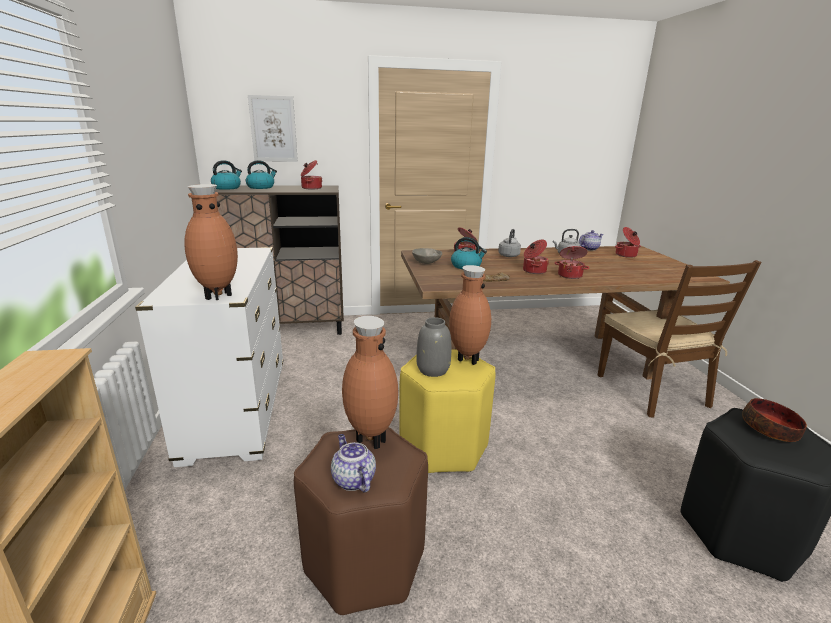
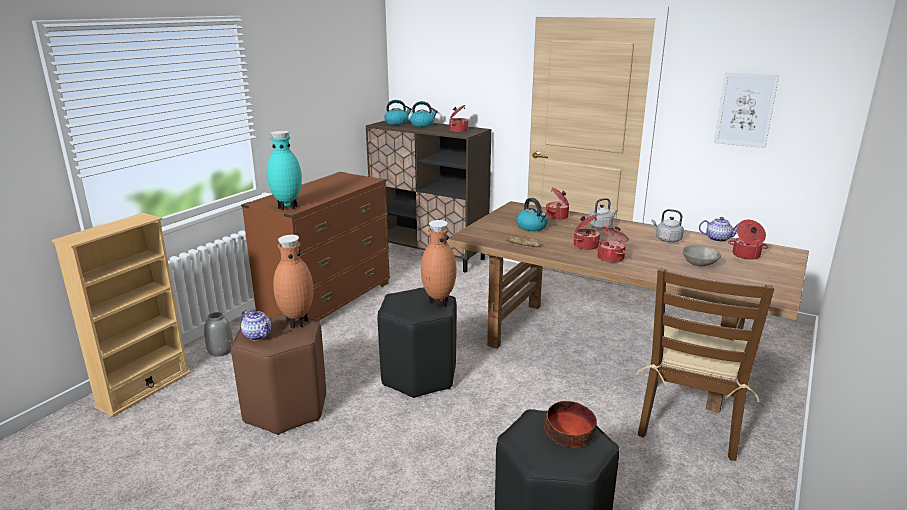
camera: 40 degrees right, 0 degrees up
white dresser [135,247,283,467] -> brown dresser [241,172,390,320]
brown vase [184,184,238,300] -> turquoise vase [267,131,302,210]
picture [248,95,298,162] -> picture moved to [714,73,779,148]
teapot [331,434,376,493] -> teapot turned 120 degrees clockwise [241,310,271,340]
yellow stool [399,349,496,473] -> black stool [377,287,457,398]
grey bowl [412,248,442,264] -> grey bowl moved to [683,245,721,266]
grey vase [416,317,451,377] -> grey vase moved to [204,312,233,357]

